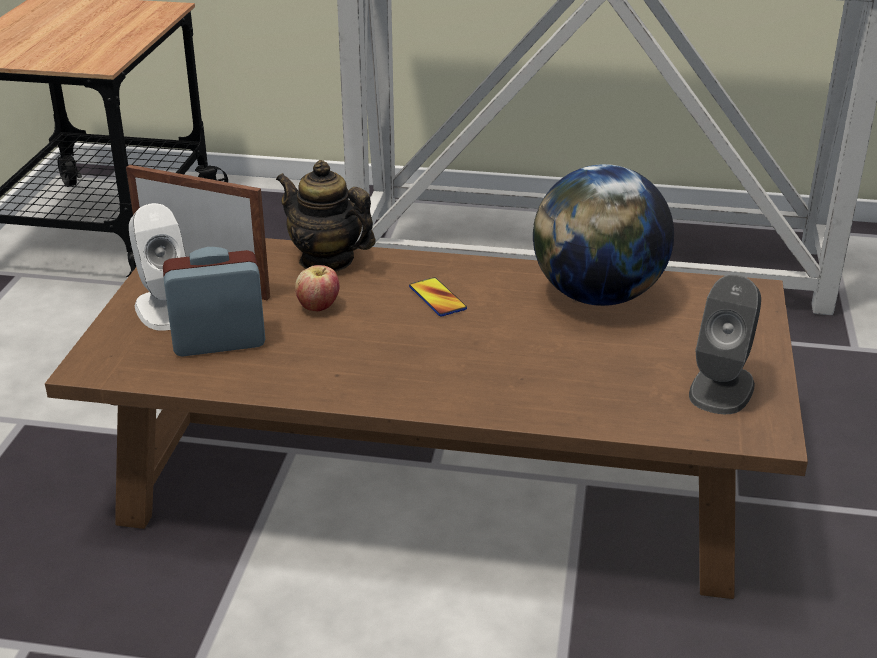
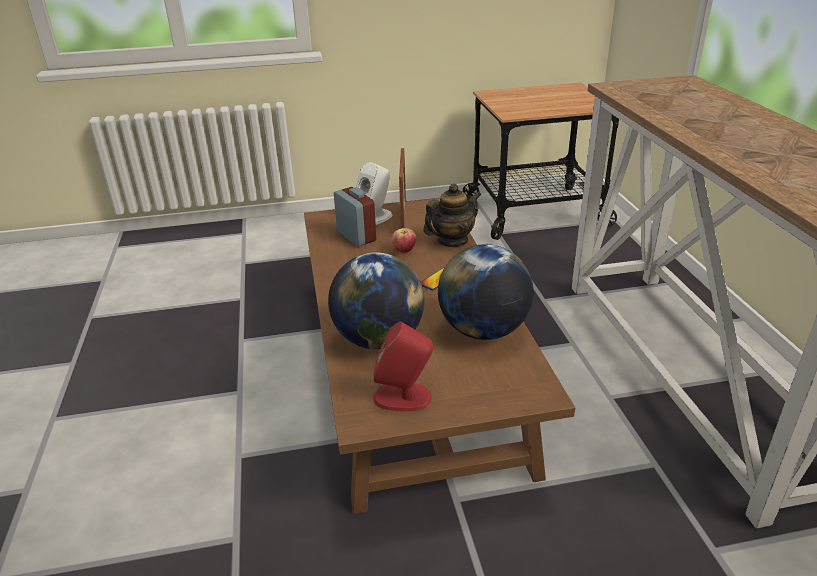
camera: 70 degrees right, 0 degrees up
teapot [276,160,376,272] -> teapot turned 45 degrees clockwise [423,183,482,247]
grey speaker [689,275,761,414] -> red speaker [373,322,433,411]
none -> globe [328,253,425,349]

